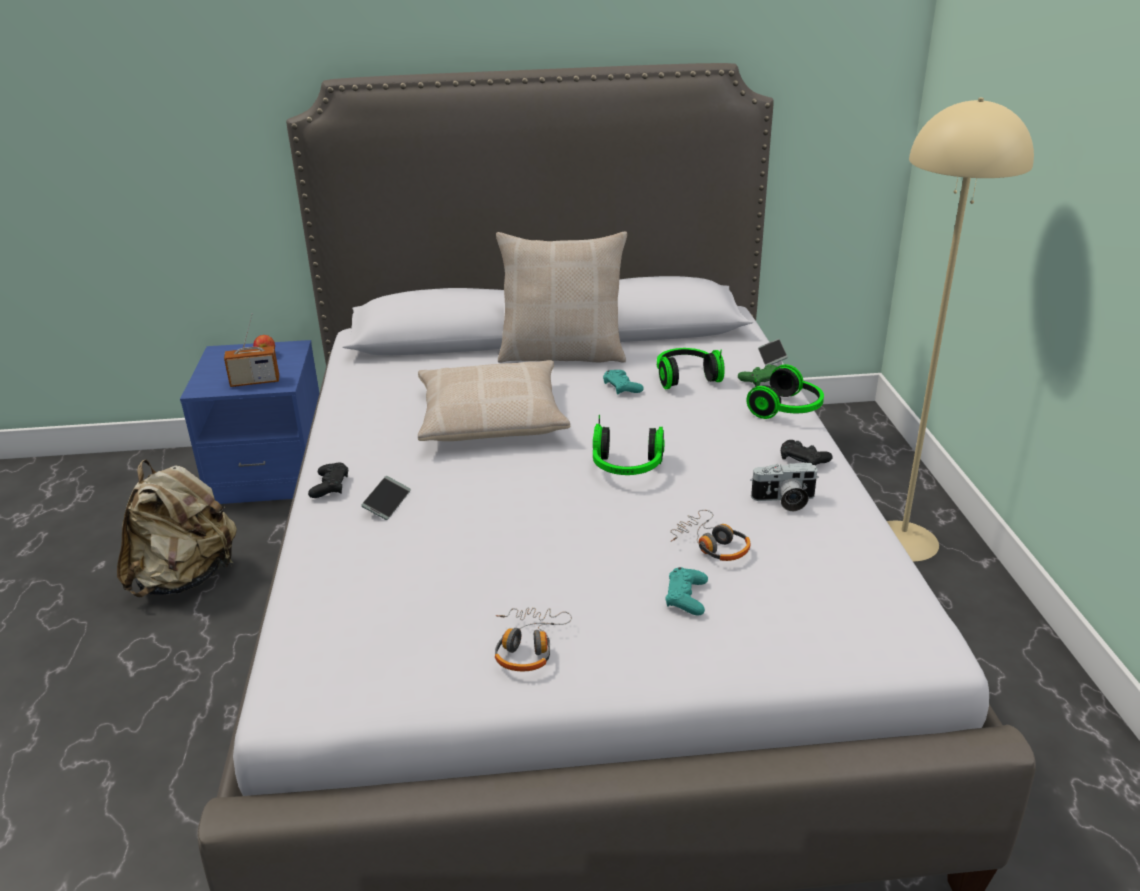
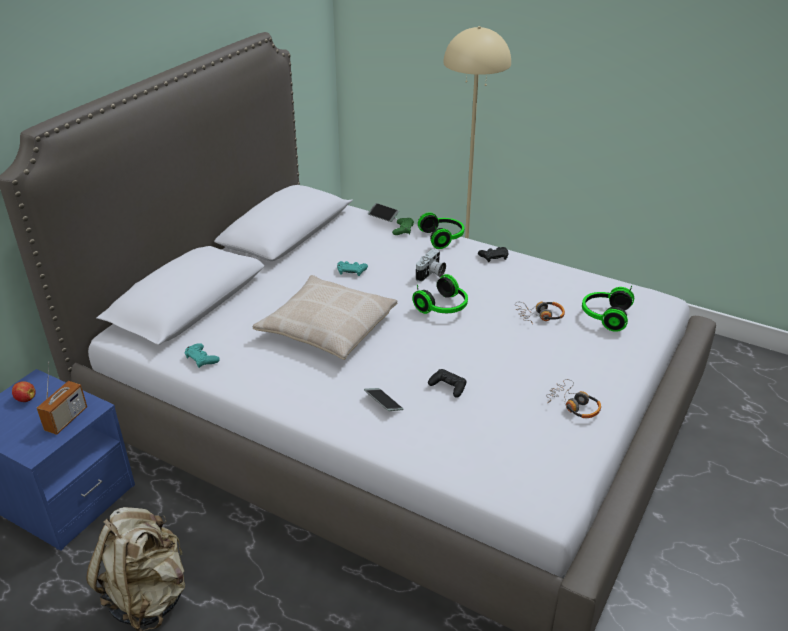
camera: 55 degrees left, 5 degrees up
black game controller [308,462,348,498] -> black game controller moved to [428,369,466,398]
beige pillow [496,231,627,363] -> none
headphones [657,348,725,389] -> headphones moved to [582,286,634,332]
turquoise game controller [666,567,708,616] -> turquoise game controller moved to [185,343,220,368]
camera [750,462,819,511] -> camera moved to [416,248,446,282]

